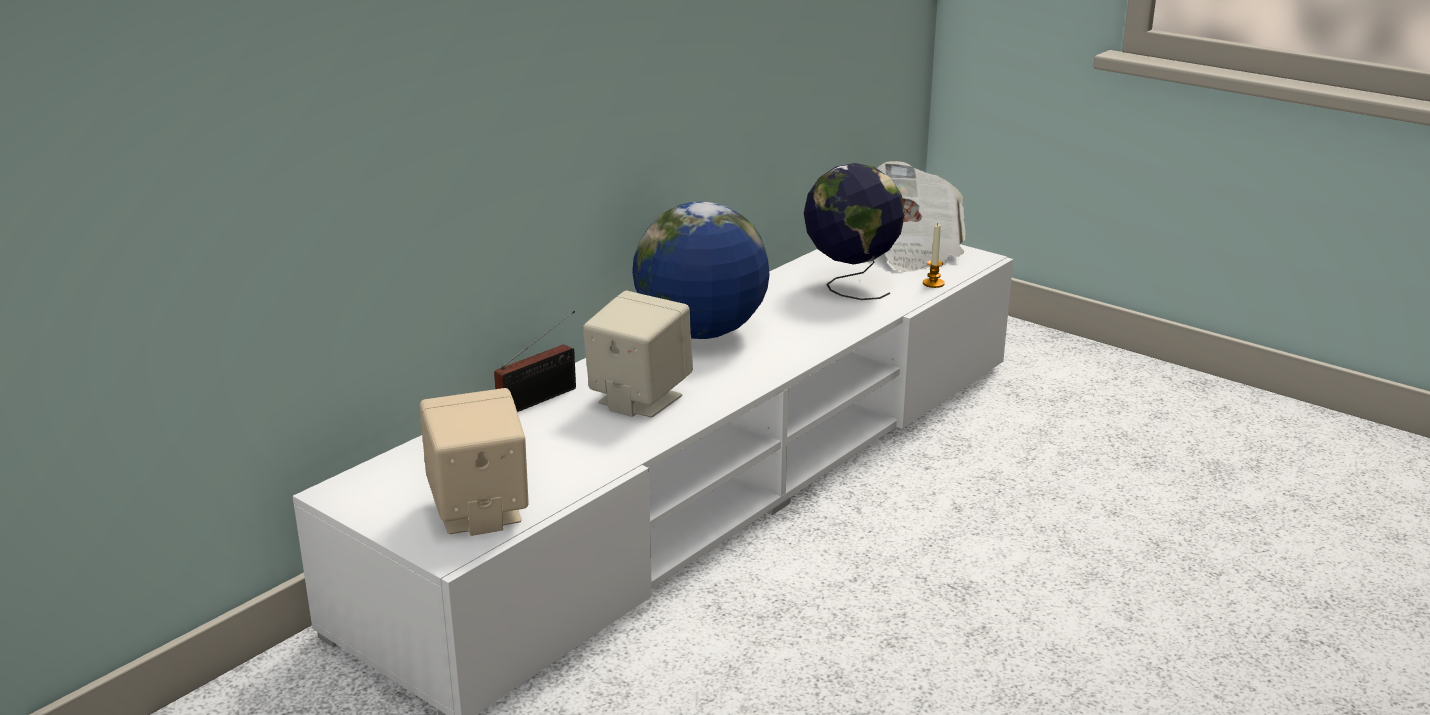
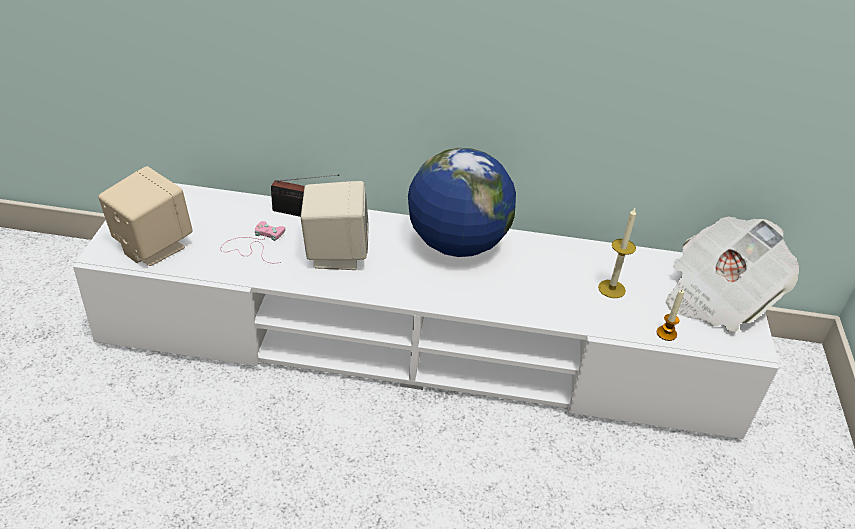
camera: 55 degrees right, 15 degrees up
globe [804,163,905,300] -> candle [598,208,636,298]
none -> pink game controller [220,221,285,263]

